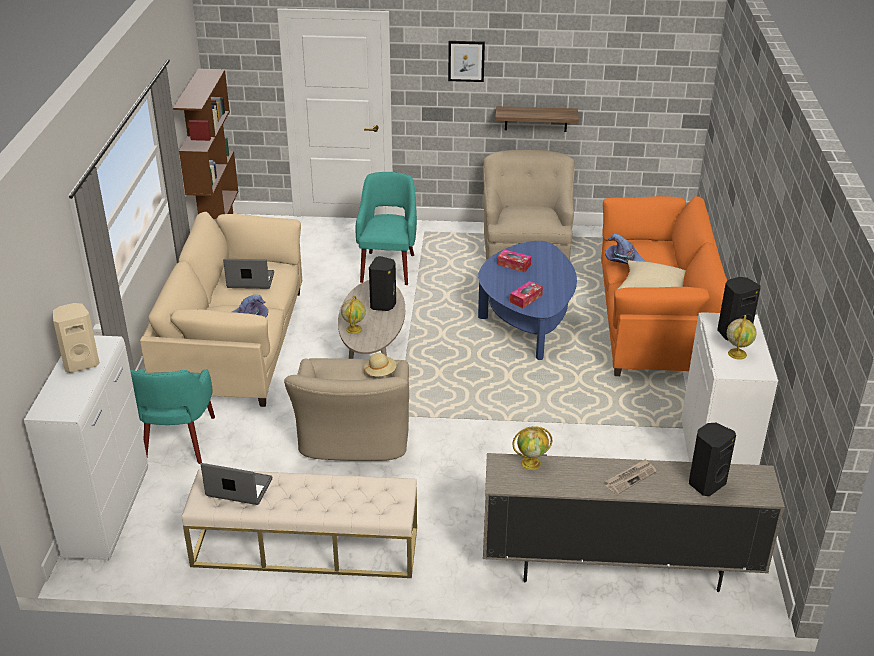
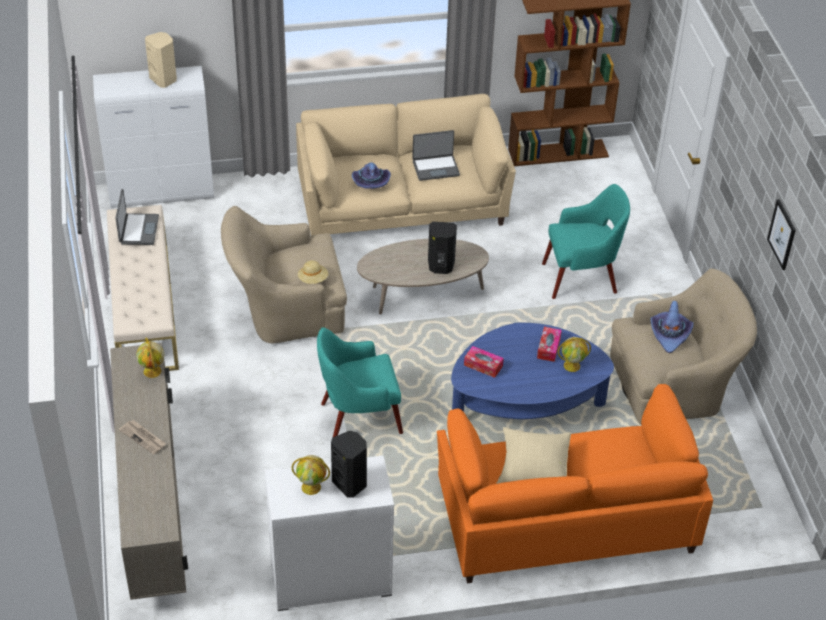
camera: 75 degrees right, 10 degrees up
turquoise armchair [130,369,215,464] -> turquoise armchair moved to [317,327,403,437]
laptop [223,259,274,289] -> laptop turned 90 degrees clockwise [412,130,460,181]
globe [341,296,366,334] -> globe moved to [558,337,591,372]
picture [448,41,485,82] -> picture moved to [767,199,796,270]
shelf [496,106,579,132] -> none
purple hat [605,234,646,264] -> purple hat moved to [651,300,694,353]
black speaker [689,423,736,496] -> none

